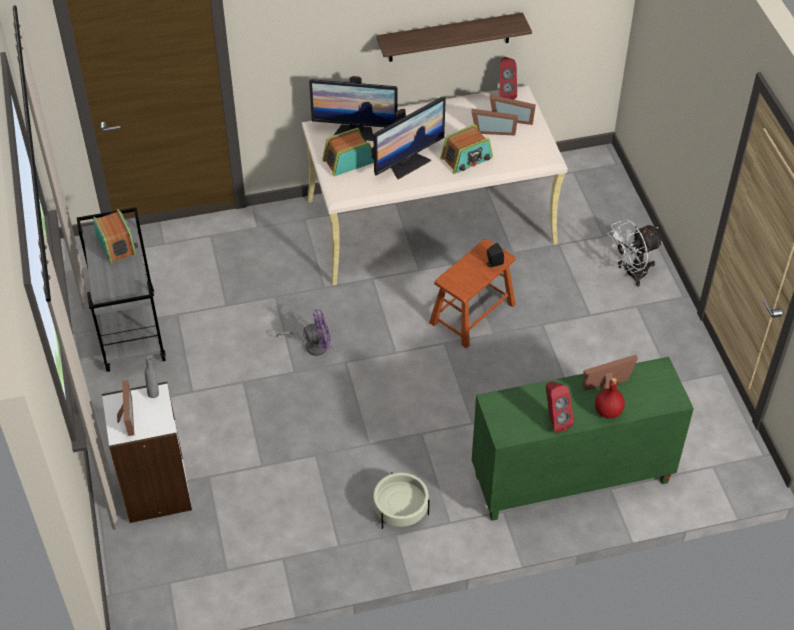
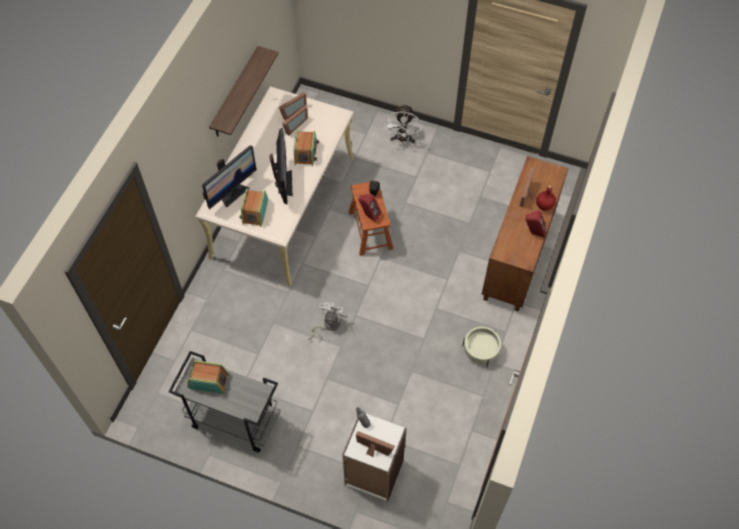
camera: 55 degrees left, 10 degrees up
purple fan [277,309,332,356] -> white fan [308,302,348,340]
green cabinet [472,357,694,521] -> brown cabinet [482,156,568,311]
red speaker [499,57,517,100] -> red speaker moved to [359,194,381,222]

